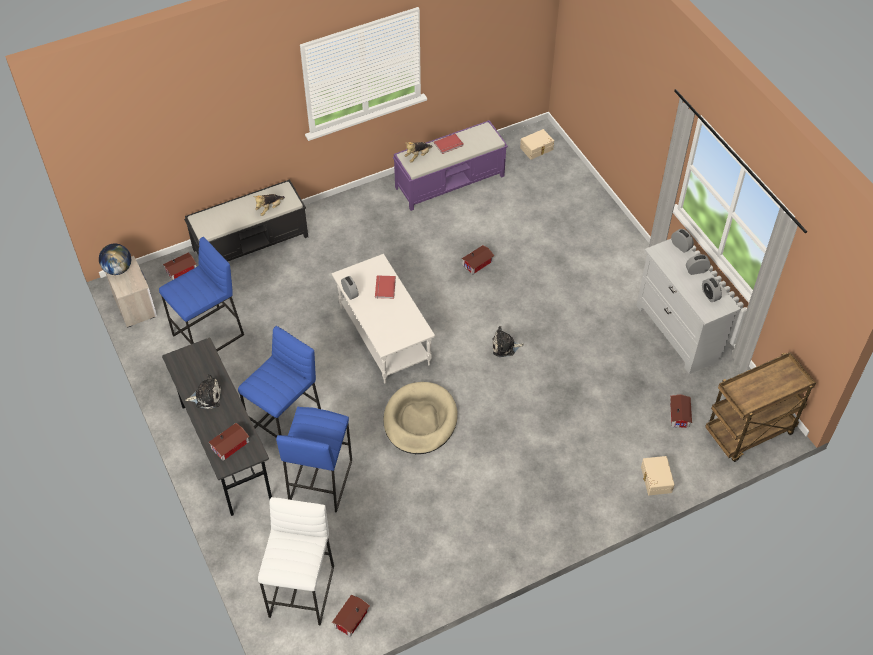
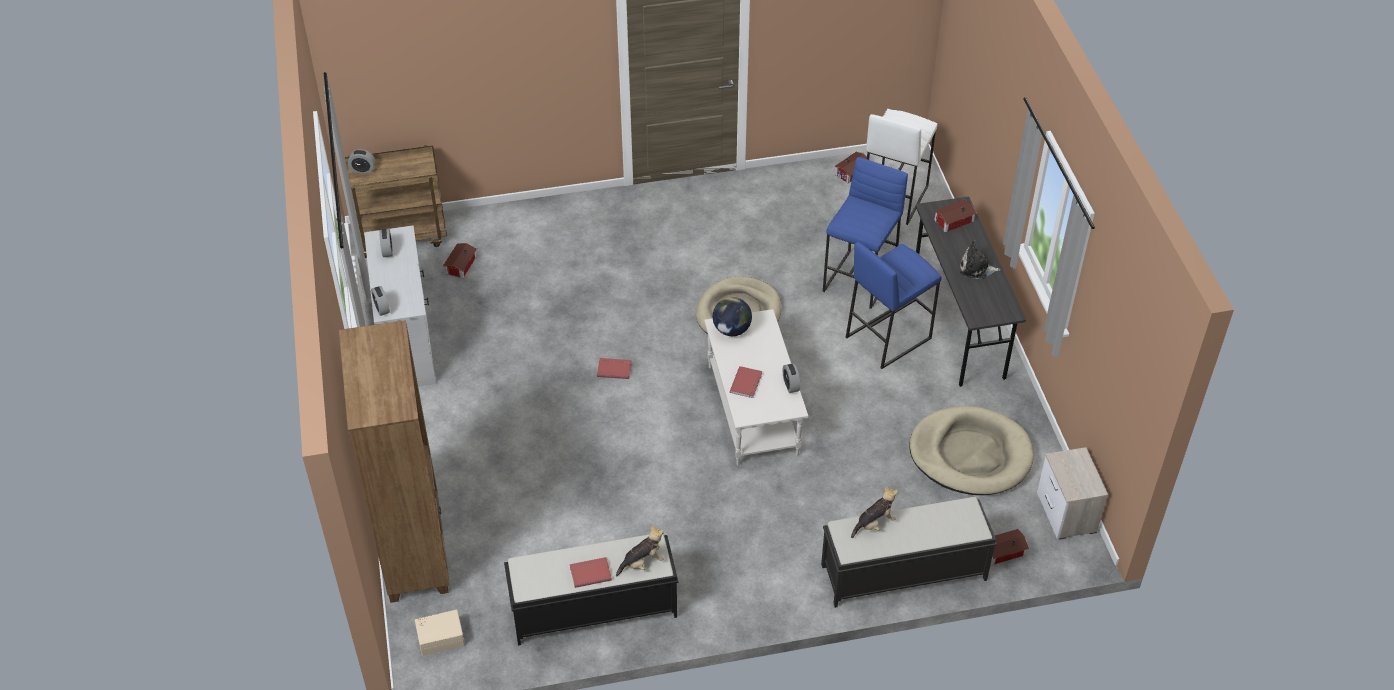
camera: 165 degrees left, 5 degrees down
globe [99,243,131,275] -> globe moved to [713,297,752,336]
blue stool [159,237,244,352] -> beige dog bed [910,406,1034,495]
purple bench [393,120,508,211] -> black bench [504,534,678,645]
toy house [462,245,494,274] -> none
plush toy [492,326,524,357] -> red book [597,358,632,379]
beige storage box [641,456,675,495] -> none
alarm clock [686,254,711,275] -> alarm clock moved to [348,149,375,173]
none -> brown bookcase [339,320,450,603]

